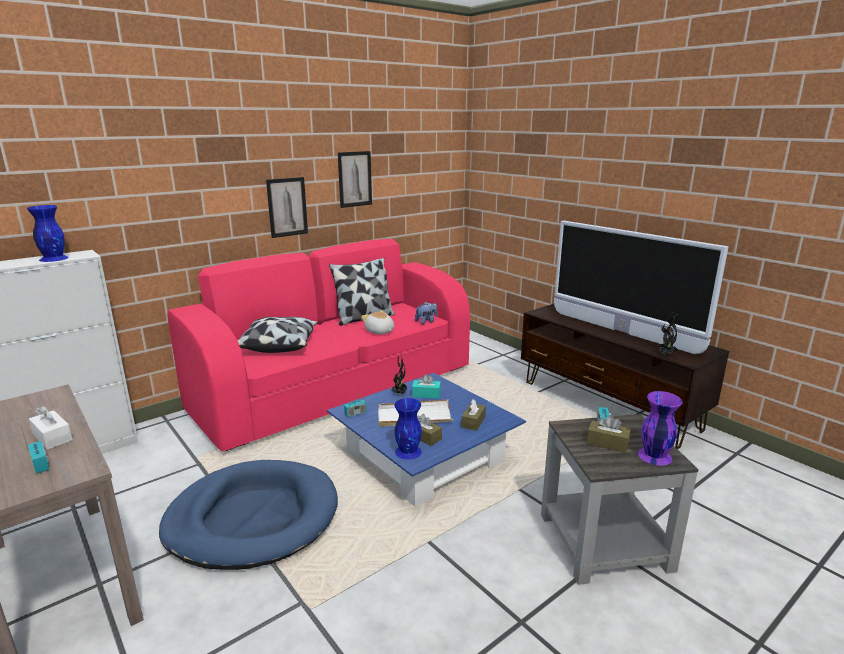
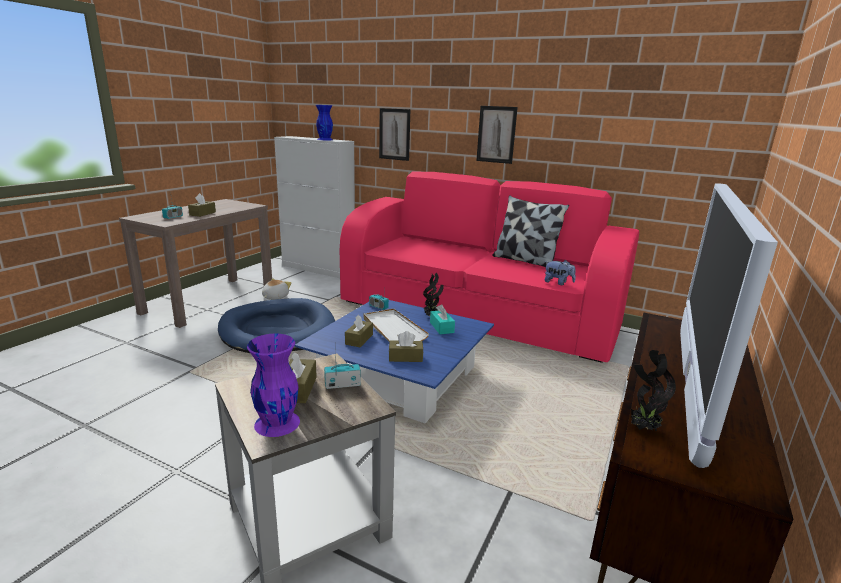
camera: 65 degrees right, 0 degrees up
white tissue box [29,406,73,450] -> brown tissue box [188,193,216,217]
pillow [237,317,318,353] -> none
picture [338,151,372,208] -> picture moved to [379,108,410,161]
plush toy [361,310,394,334] -> plush toy moved to [262,279,291,300]
blue vase [394,398,422,460] -> none

